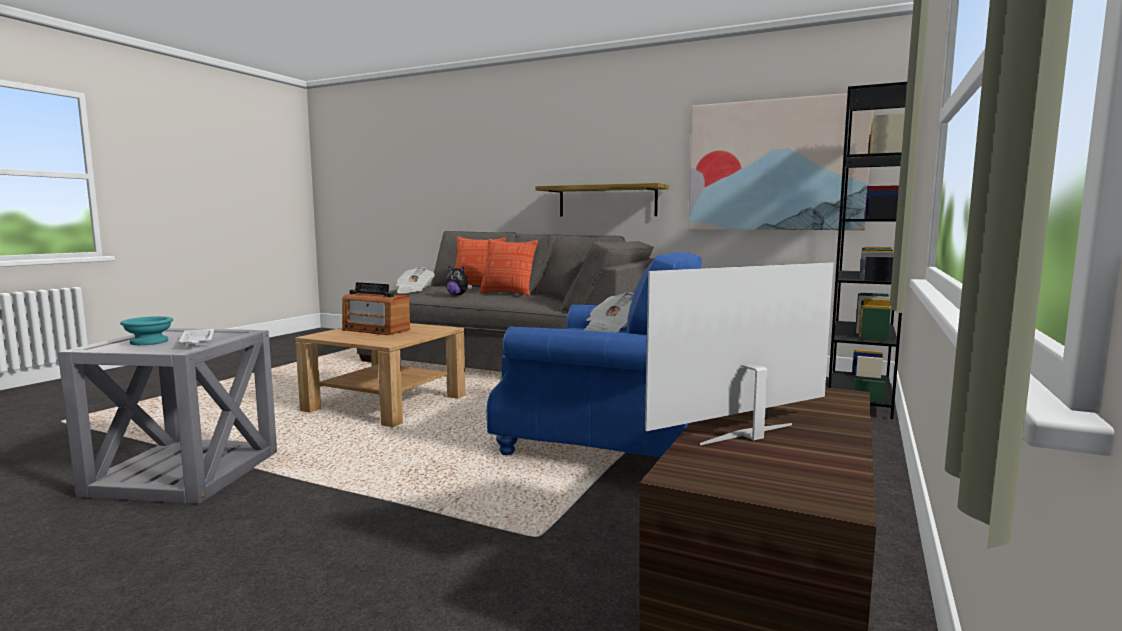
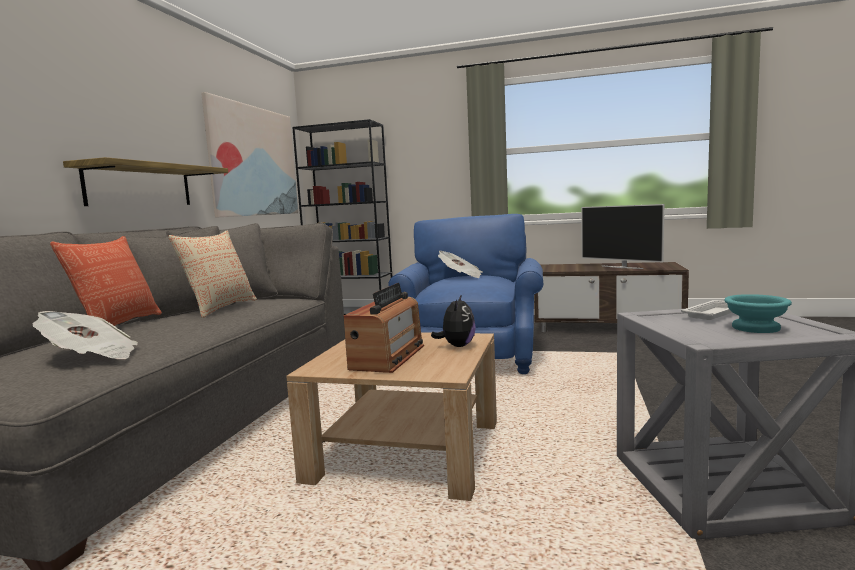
camera: 100 degrees left, 0 degrees up
plush toy [446,267,472,296] -> plush toy moved to [431,294,476,347]
orange pillow [479,239,538,296] -> beige pillow [168,231,257,318]

